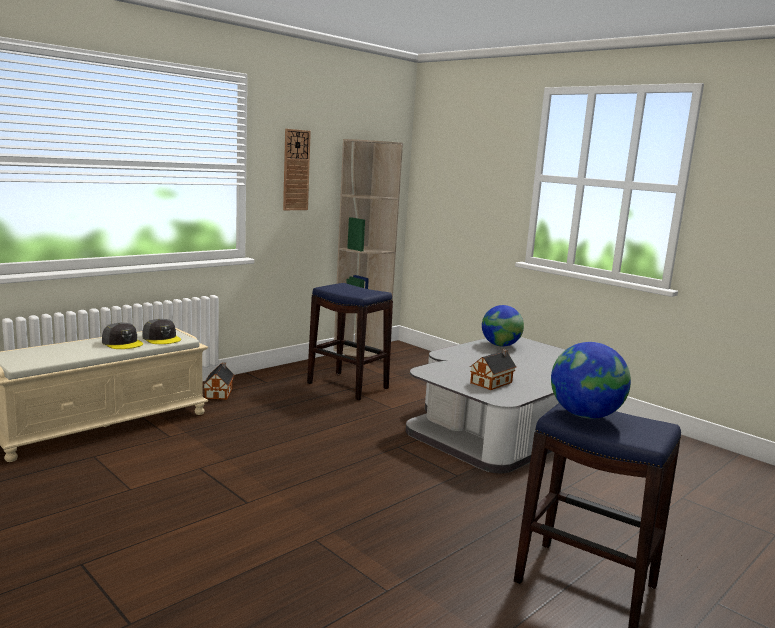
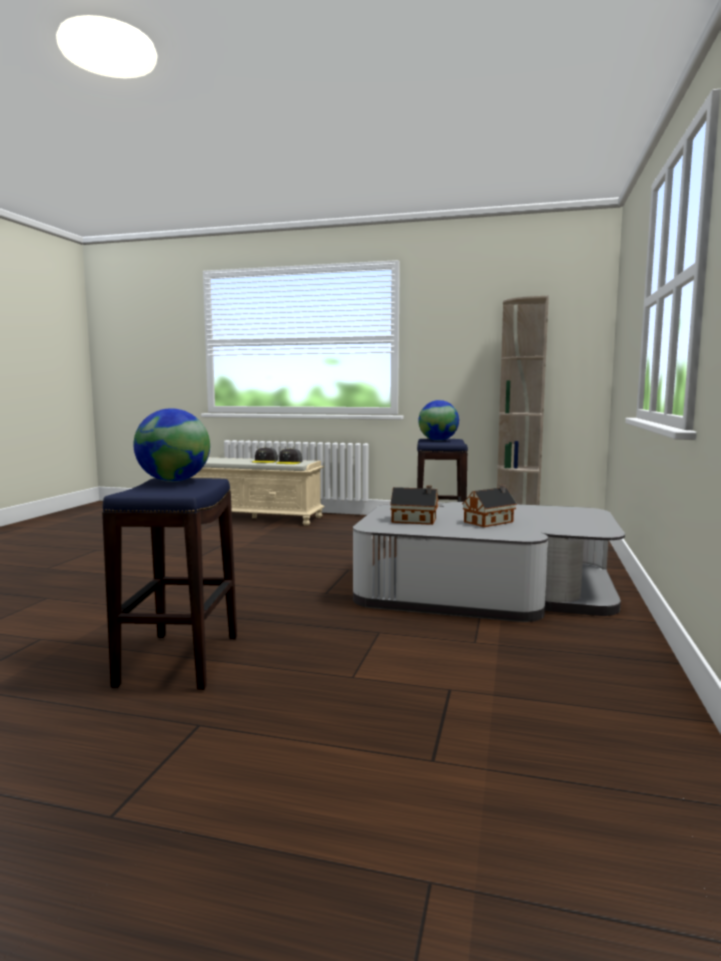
camera: 60 degrees right, 5 degrees down
toy house [203,362,234,400] -> toy house moved to [462,485,517,527]
wall clock [283,129,311,210] -> none
globe [482,305,524,347] -> globe moved to [418,400,459,441]

